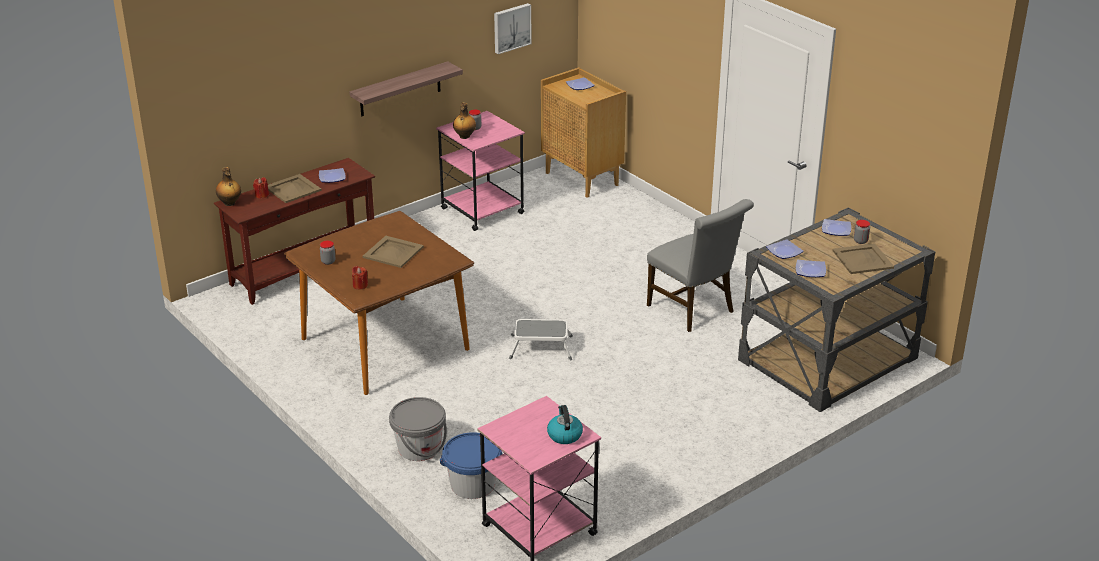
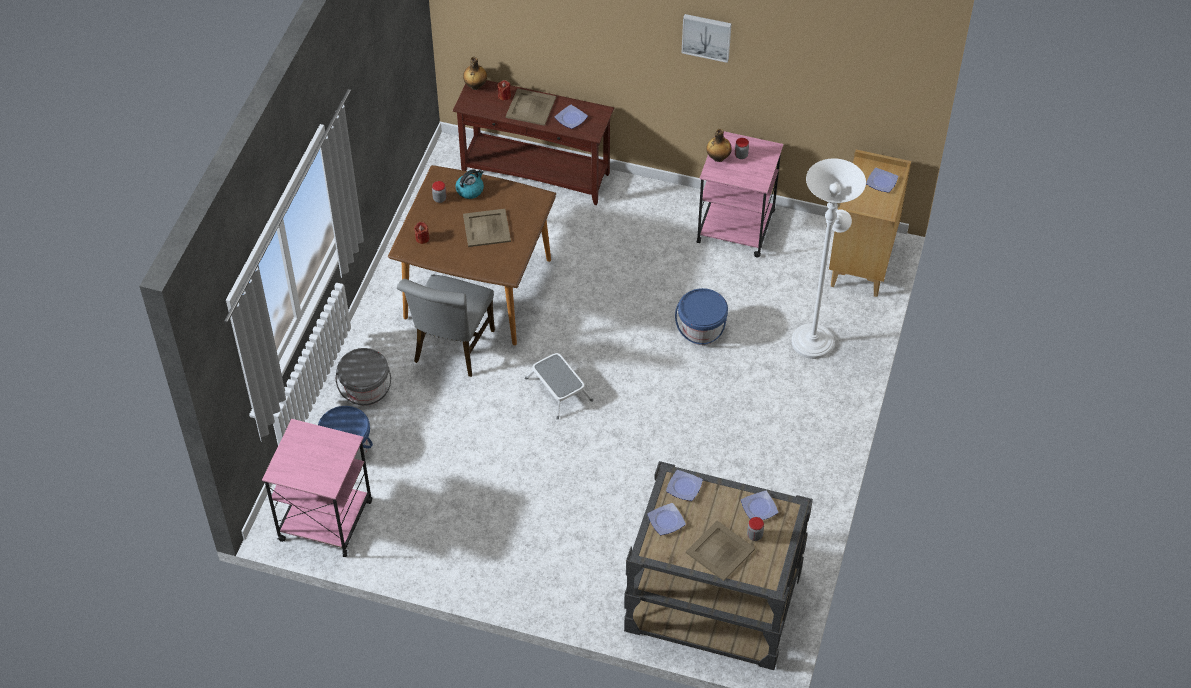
camera: 55 degrees right, 20 degrees up
shelf [349,61,463,116] -> none
picture [494,3,532,54] -> picture moved to [682,14,732,63]
kettle [547,405,583,444] -> kettle moved to [455,169,484,199]
grey chair [647,199,754,332] -> grey chair moved to [397,275,495,377]
none -> blue bucket [675,288,728,345]
none -> white floor lamp [792,159,866,359]

